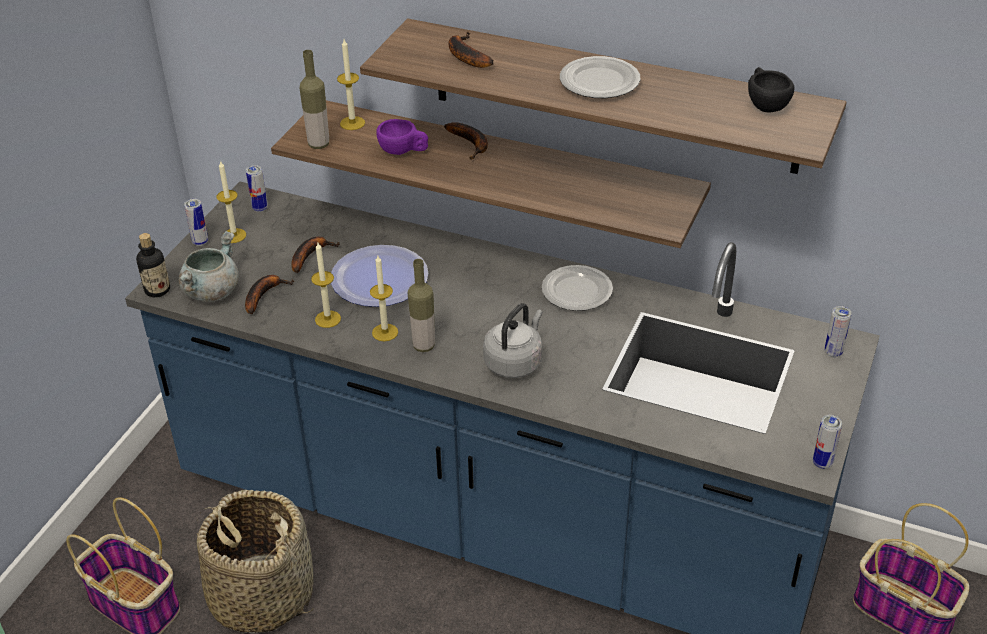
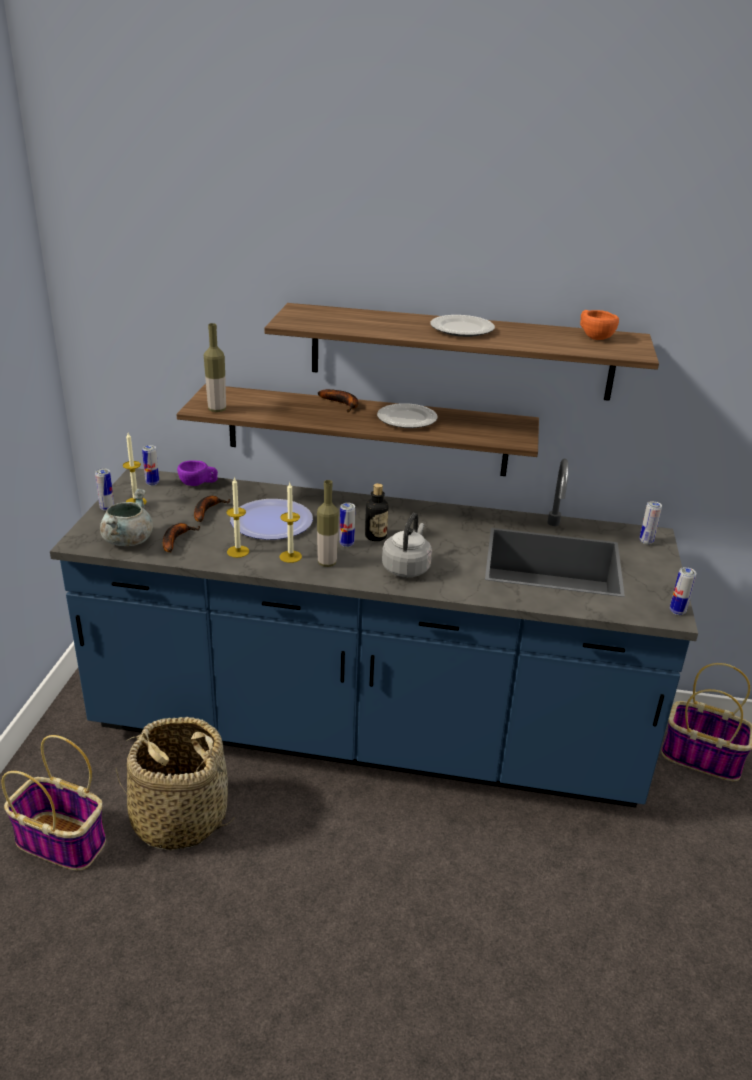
camera: 15 degrees left, 10 degrees down
bottle [136,233,170,297] -> bottle moved to [365,483,388,541]
candle [337,39,365,130] -> none
purple cup [376,119,428,155] -> purple cup moved to [177,460,218,486]
banana [449,32,494,68] -> none
plate [542,265,613,311] -> plate moved to [377,403,438,428]
black cup [748,67,794,112] -> orange cup [580,310,619,340]
none -> can [339,503,355,547]

